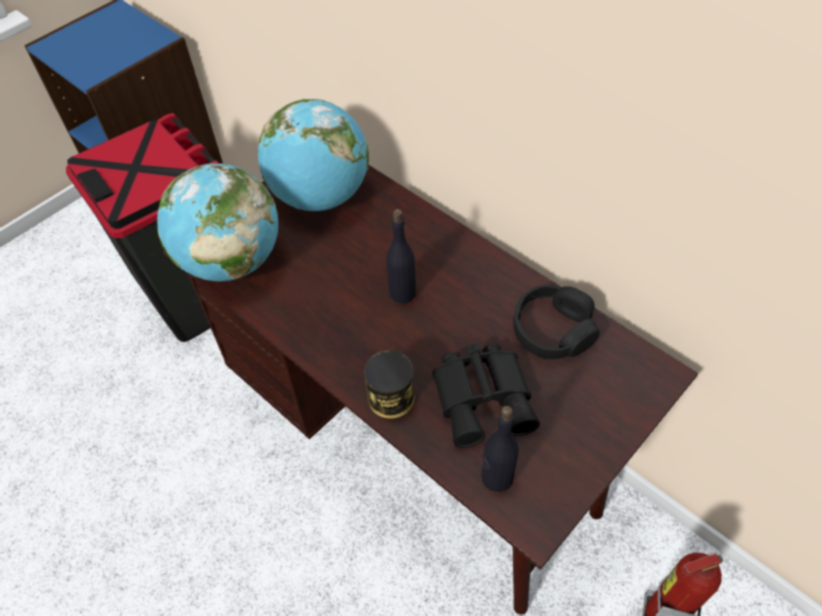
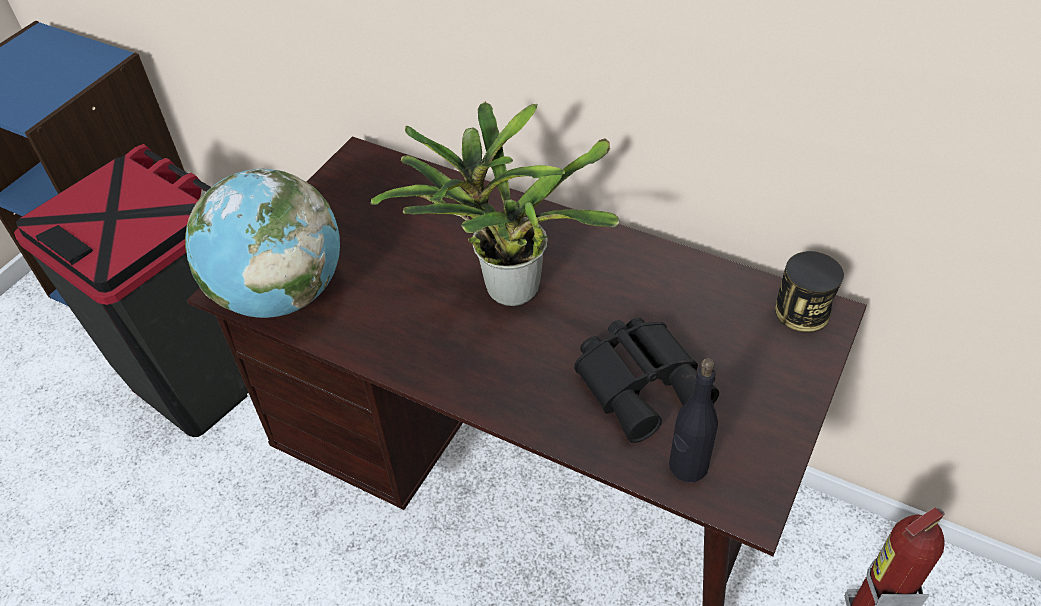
camera: 15 degrees left, 5 degrees down
globe [258,99,369,211] -> none
can [364,350,415,419] -> can moved to [775,251,844,333]
black bottle [386,209,416,303] -> potted plant [370,101,620,306]
black headphones [513,285,600,359] -> none

